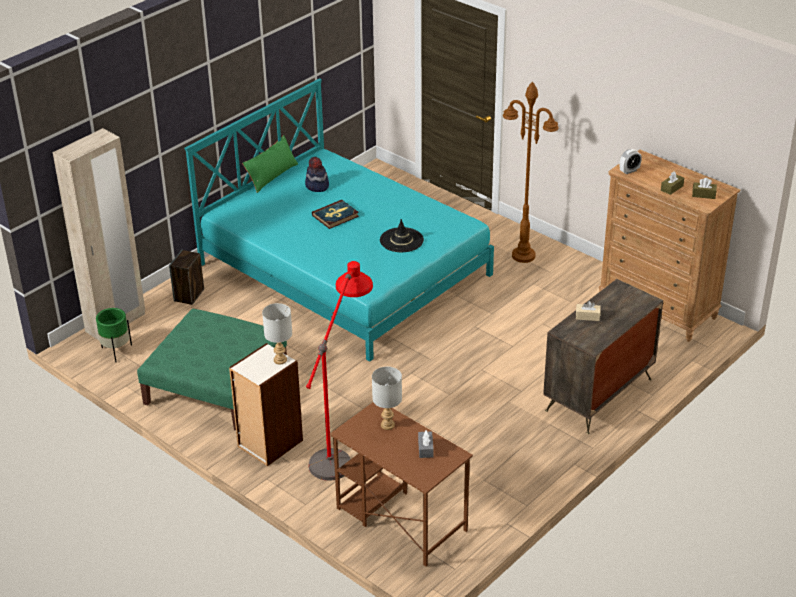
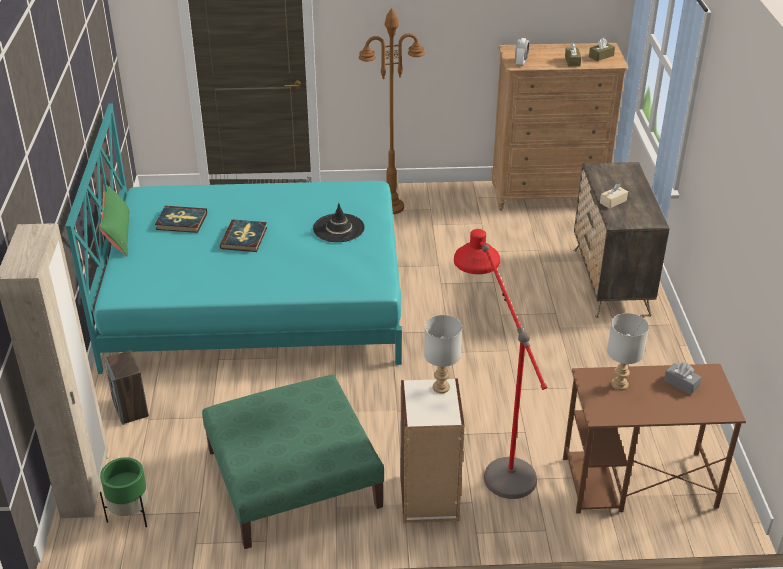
camera: 45 degrees left, 0 degrees up
hat [305,157,329,192] -> book [155,206,207,233]

